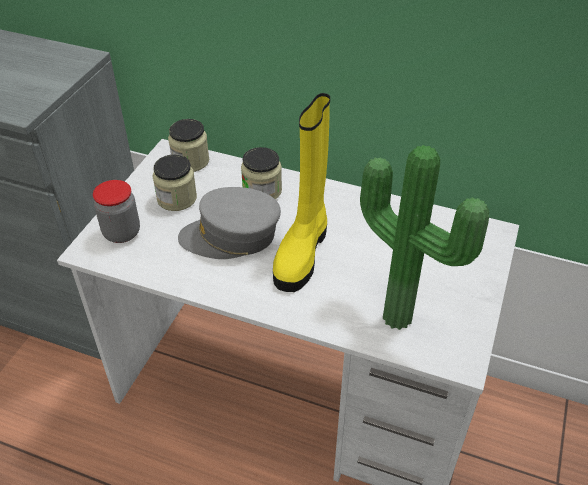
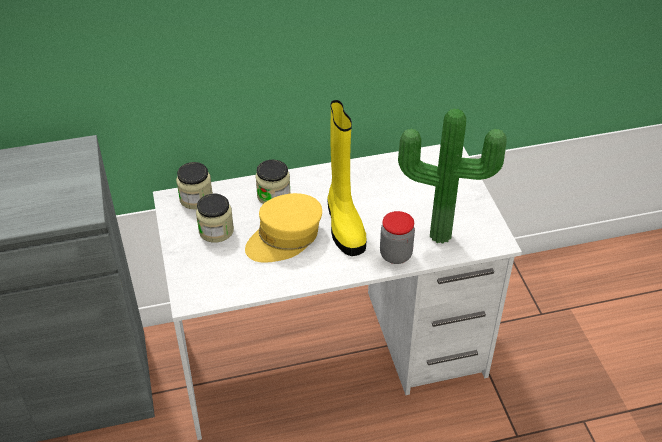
camera: 35 degrees left, 0 degrees up
jar [93,180,140,243] -> jar moved to [380,211,415,264]
grey cap [178,187,281,259] -> yellow cap [245,193,322,263]

